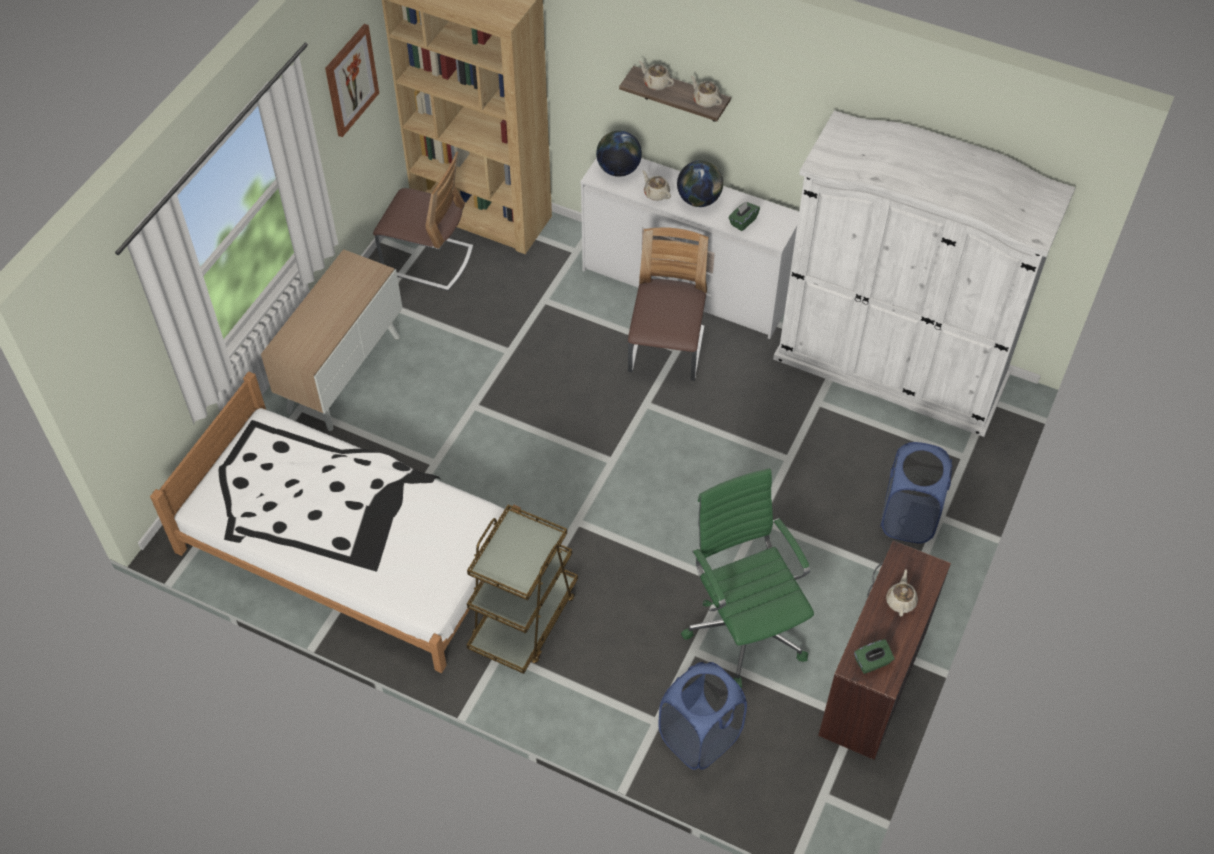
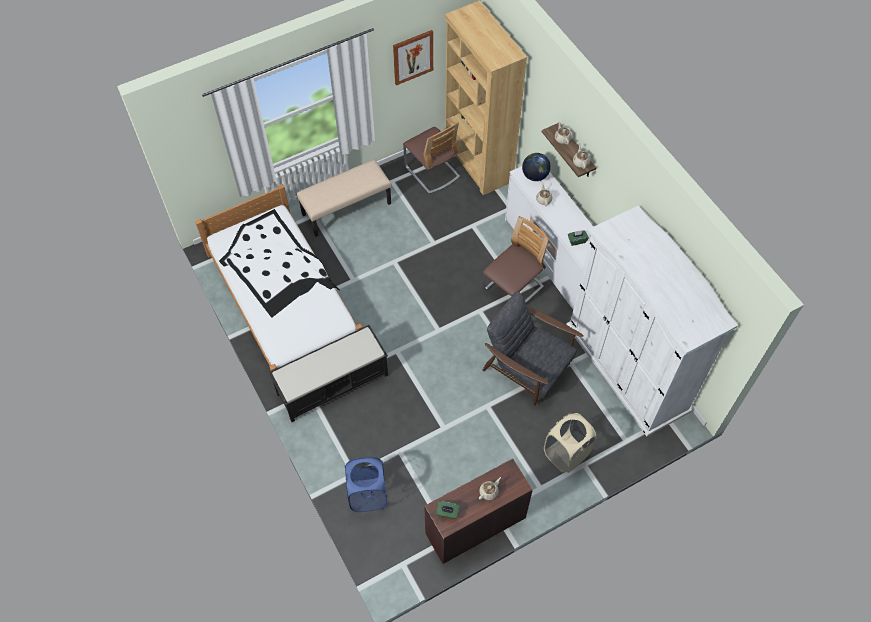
camera: 35 degrees right, 5 degrees up
cabinet [261,249,403,431] -> beige bench [297,160,392,237]
brown cart [467,504,578,674] -> black bench [269,325,388,422]
globe [677,160,723,207] -> none
green office chair [681,468,814,688] -> none
blue laundry basket [880,442,952,544] -> beige laundry basket [544,413,596,473]
none -> grey armchair [483,291,584,406]

